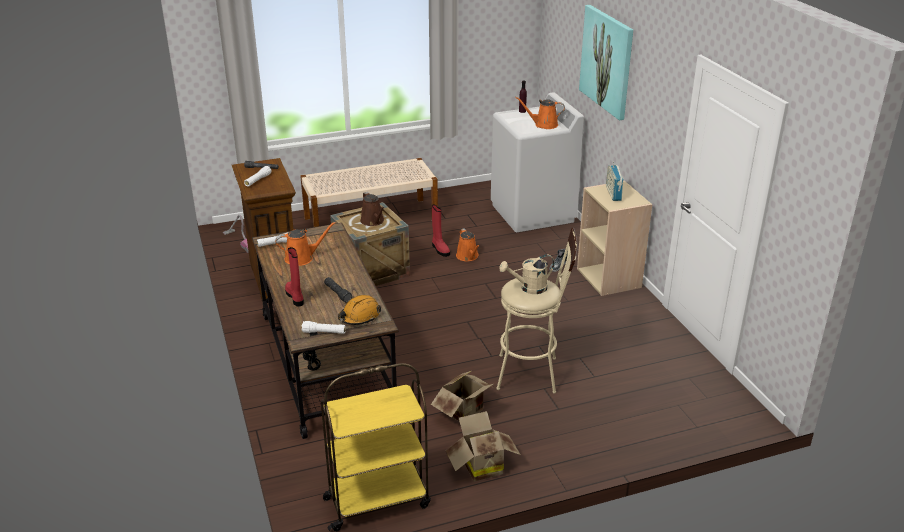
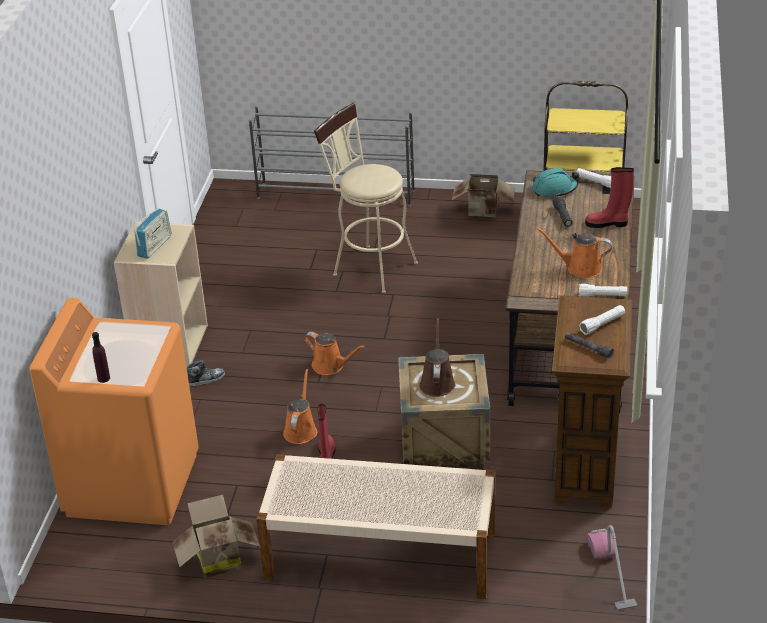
camera: 150 degrees left, 5 degrees up
red boot [285,247,304,307] -> red boot turned 90 degrees clockwise [585,167,634,228]
orange hard hat [338,295,381,325] -> turquoise hard hat [532,168,579,197]
cardboard box [431,371,495,421] -> cardboard box moved to [172,495,260,578]
white washing machine [491,92,584,232] -> orange washing machine [29,298,198,525]
beige watering can [499,254,554,294] -> none
orange watering can [515,97,565,129] -> orange watering can moved to [304,332,365,375]
picture [579,5,633,120] -> none
none -> grey shoe rack [249,106,415,207]

